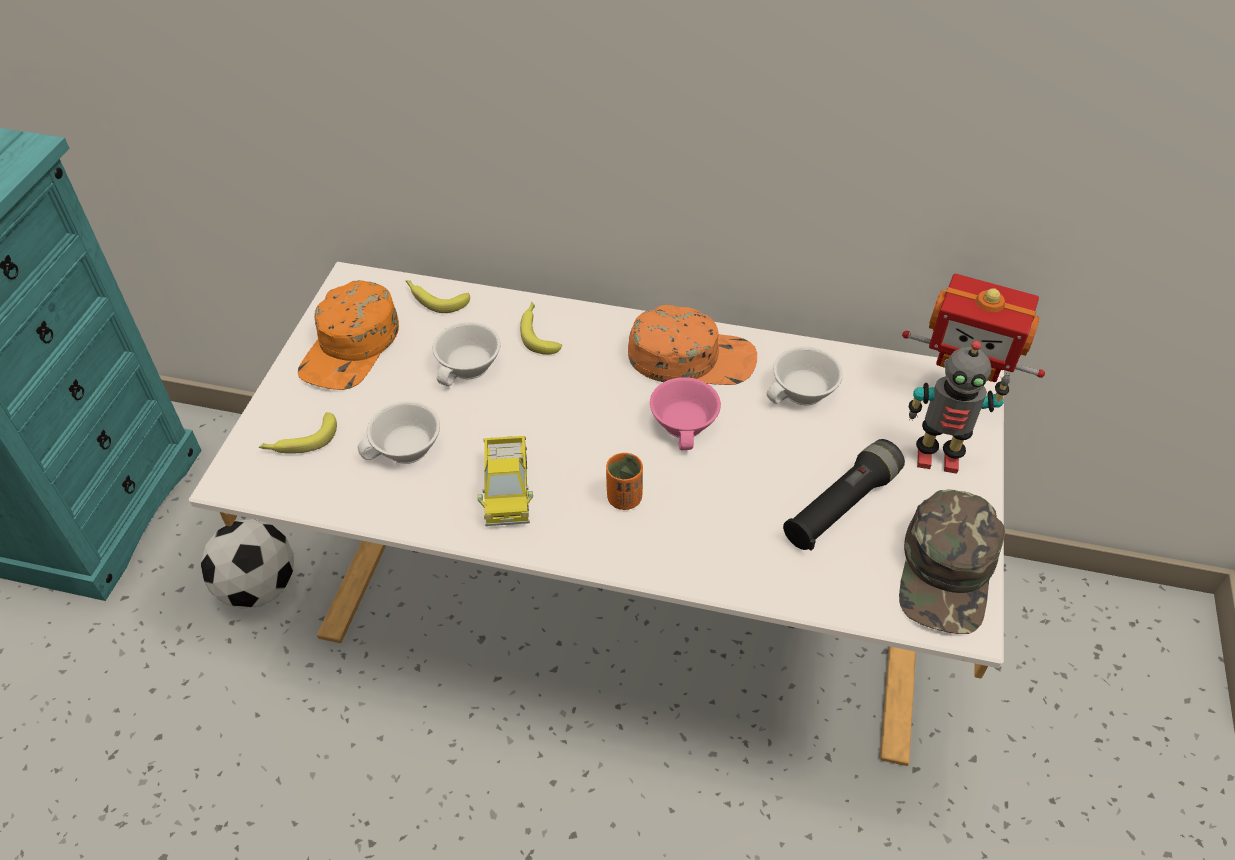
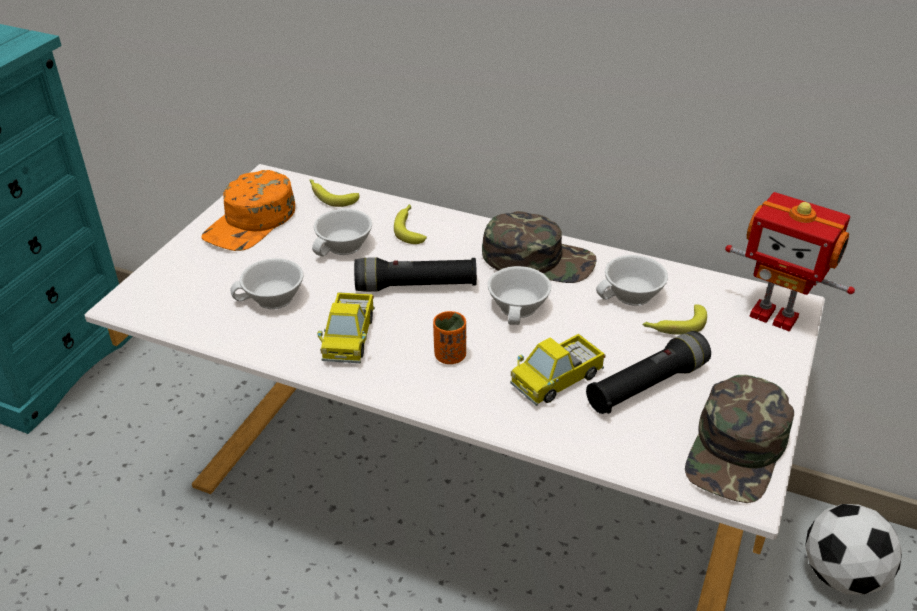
camera: 10 degrees right, 10 degrees down
football [201,519,294,609] -> football moved to [805,504,902,595]
banana [259,412,337,454] -> banana moved to [642,304,707,335]
orange cap [628,305,757,385] -> green cap [482,211,597,283]
pink cup [650,377,721,450] -> white cup [488,266,551,325]
toy robot [909,341,1010,474] -> none
none -> black flashlight [354,257,477,292]
none -> toy truck [510,334,606,406]

